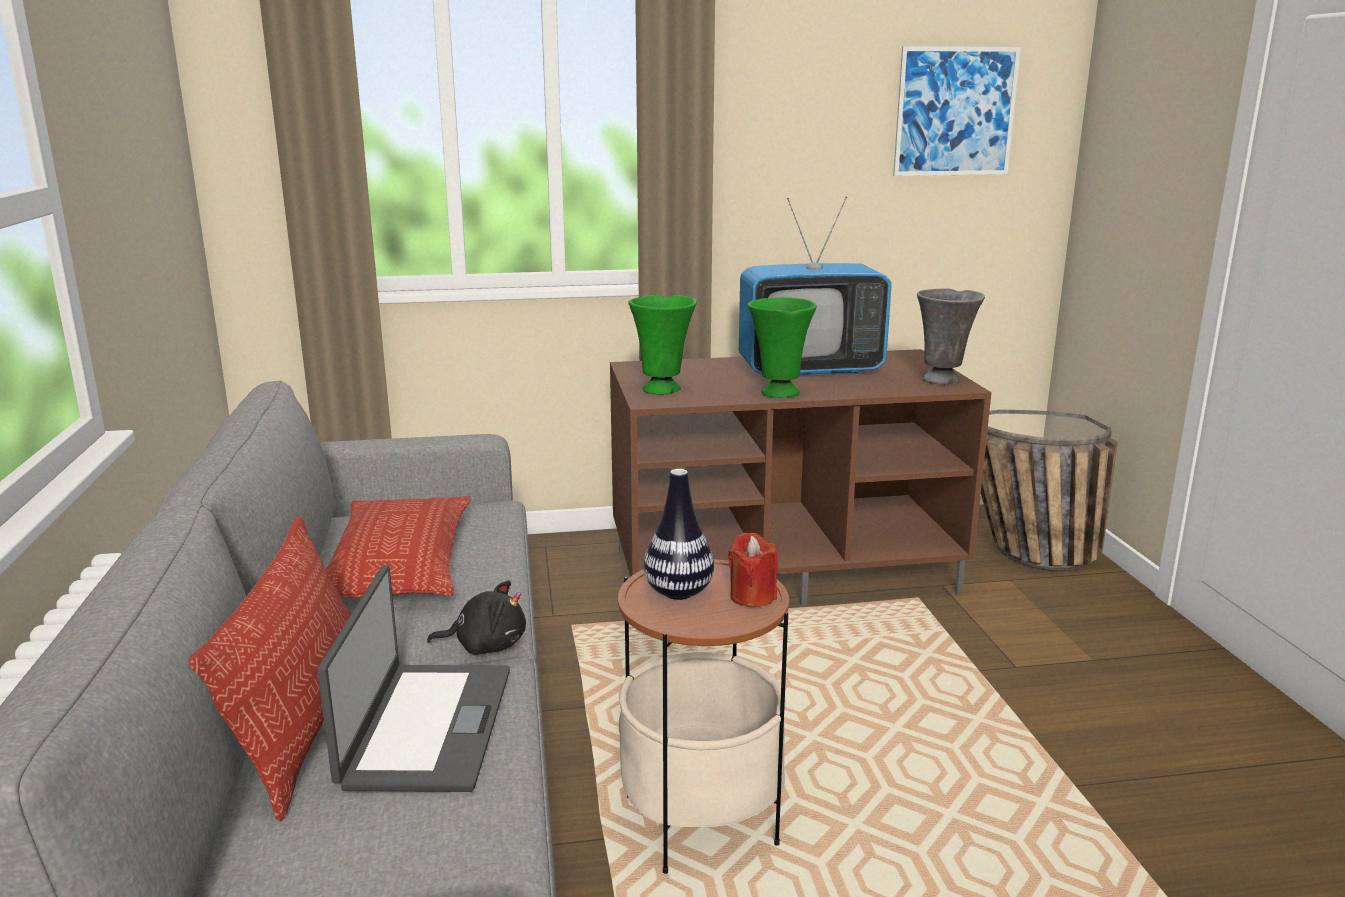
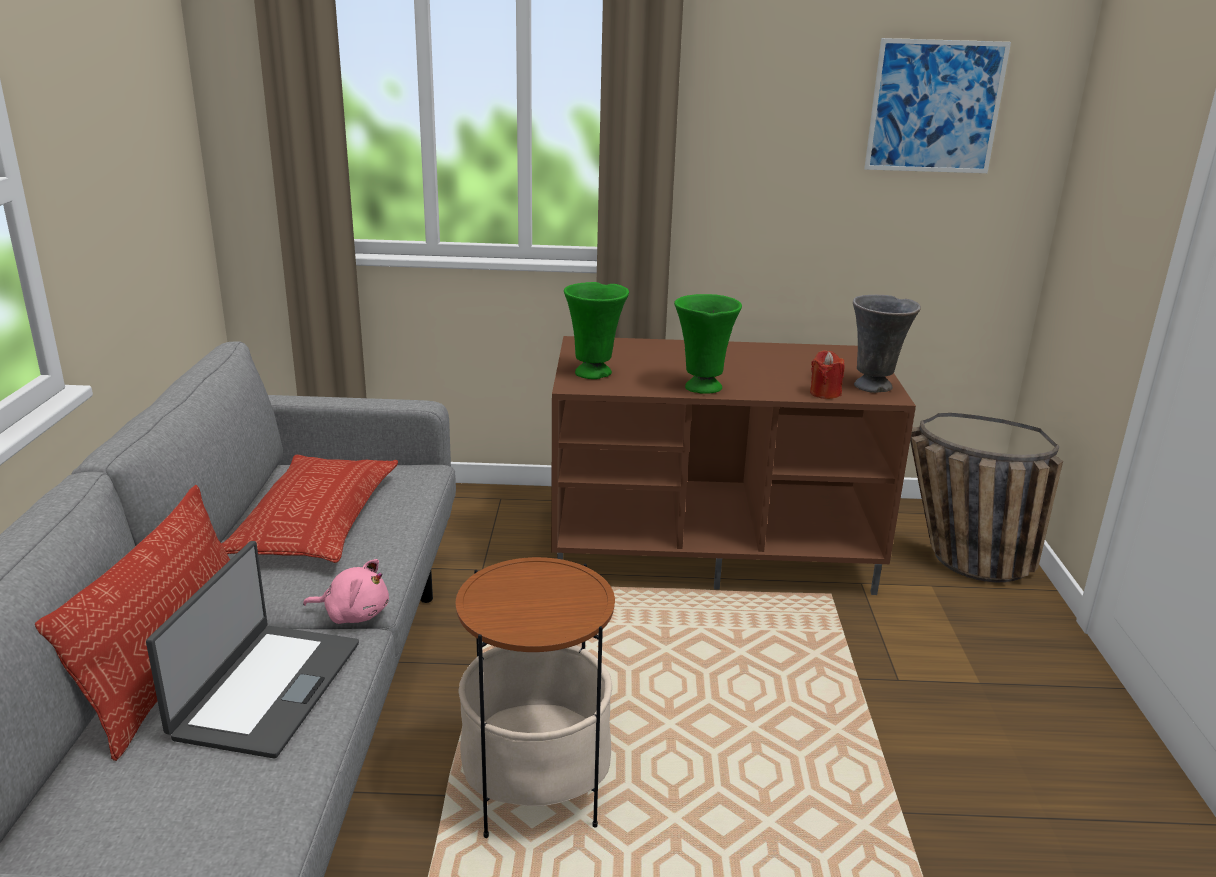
camera: 10 degrees right, 5 degrees up
black plush toy [427,580,526,655] -> pink plush toy [303,559,389,624]
vase [644,469,714,600] -> none
red candle [728,533,778,607] -> red candle moved to [810,350,845,399]
television [739,197,892,375] -> none

